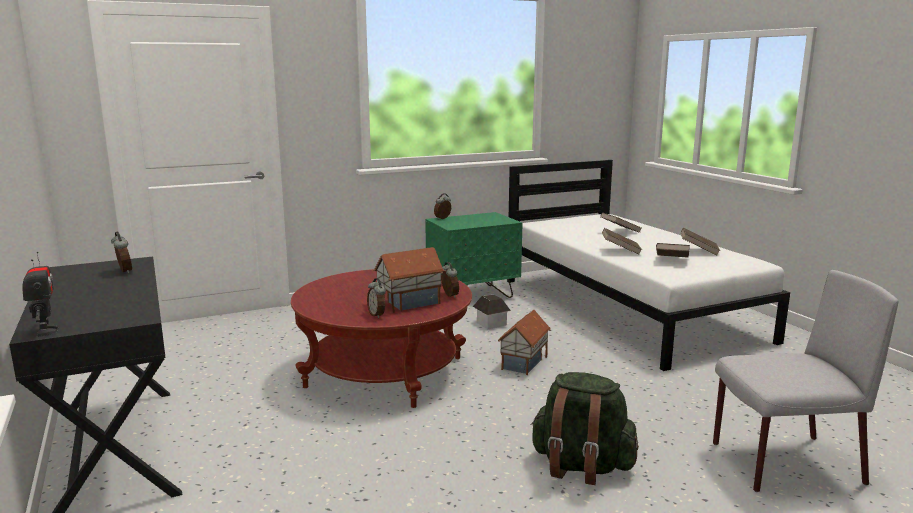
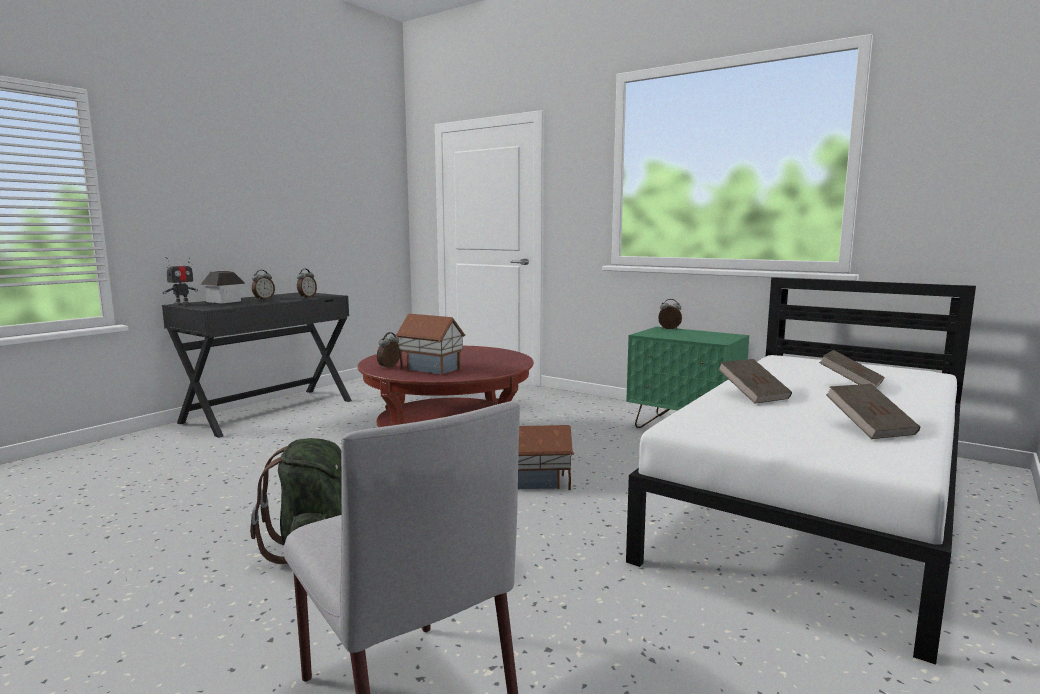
camera: 60 degrees right, 5 degrees down
alarm clock [441,262,459,298] -> alarm clock moved to [252,270,275,300]
toy house [473,295,511,329] -> toy house moved to [200,270,246,303]
brown book [656,243,690,258] -> none

